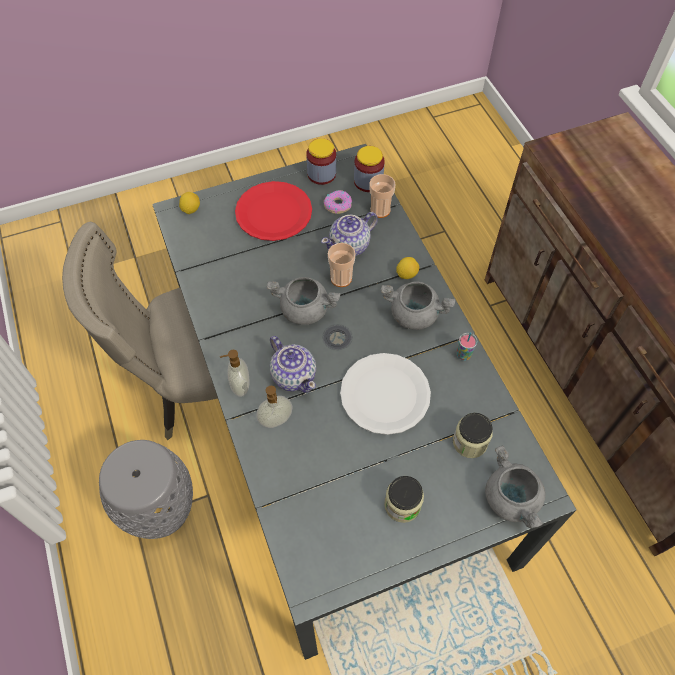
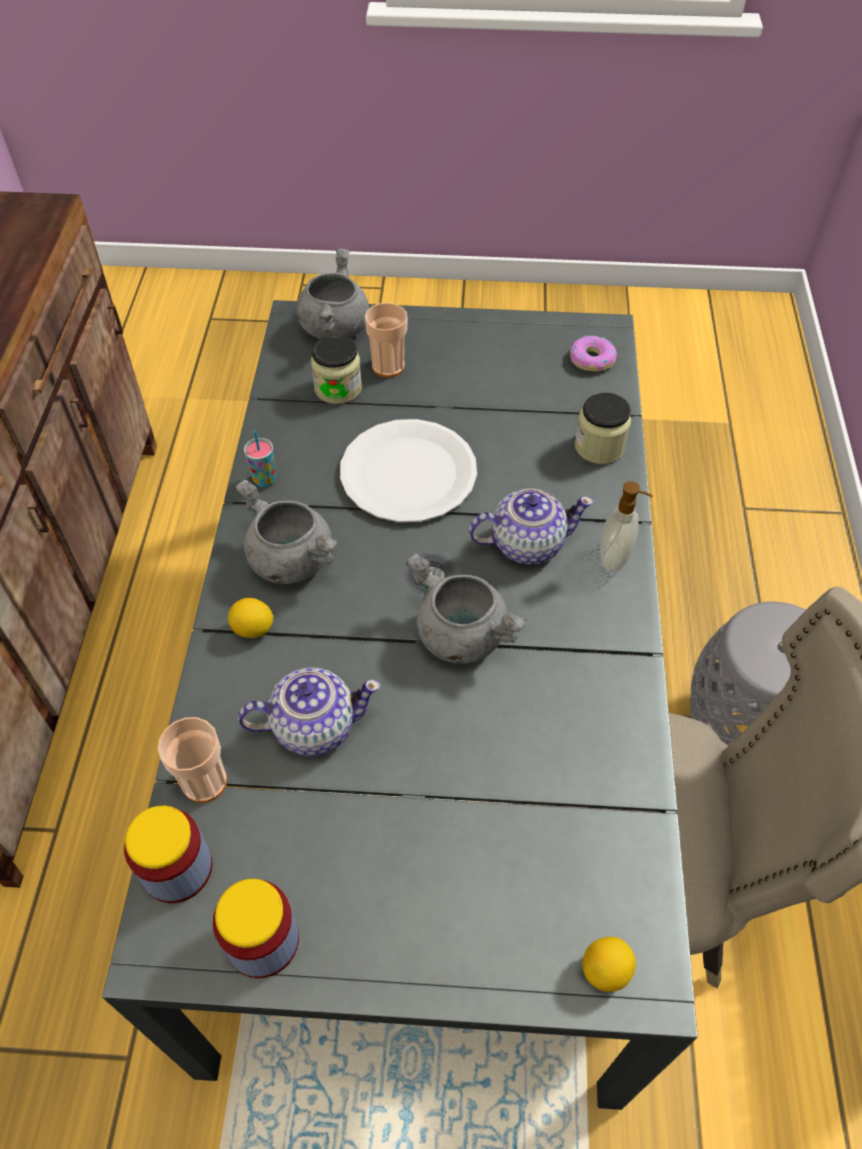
camera: 155 degrees left, 5 degrees down
red plate [235,181,312,241] -> none
soap dispenser [256,386,293,428] -> none
teapot [270,336,316,393] -> teapot turned 90 degrees clockwise [468,489,594,564]
donut [324,190,352,214] -> donut moved to [570,335,617,372]
cup [328,243,355,287] -> cup moved to [365,303,407,377]
jar [384,476,424,523] -> jar moved to [575,393,631,464]

